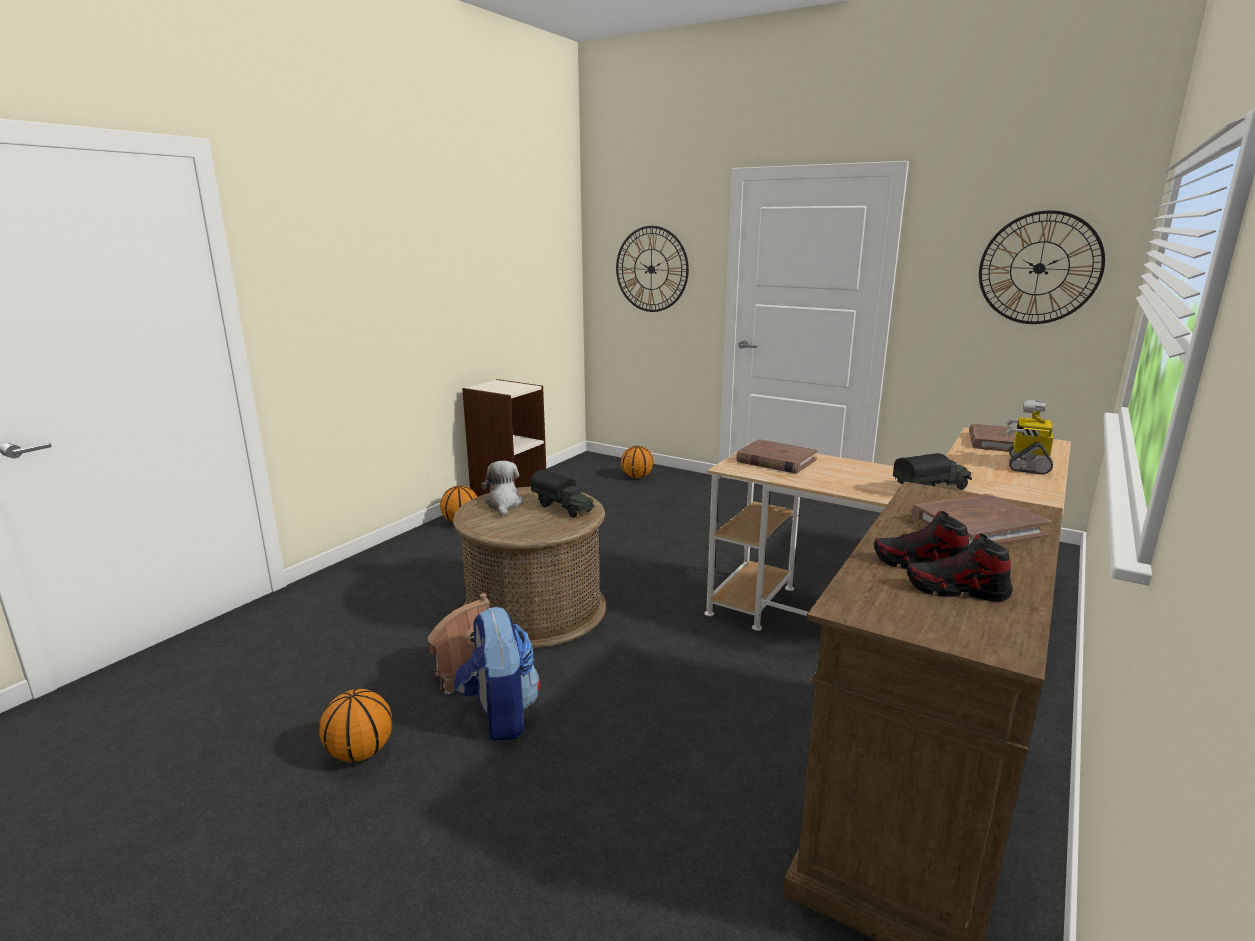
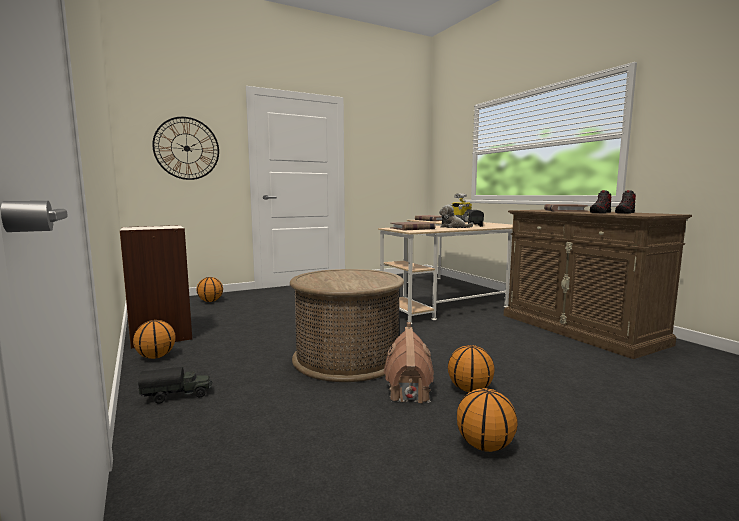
camera: 60 degrees left, 10 degrees down
backpack [454,607,540,741] -> basketball [448,345,495,392]
plush toy [481,461,524,516] -> plush toy moved to [439,205,473,228]
toy truck [531,470,595,518] -> toy truck moved to [138,367,212,404]
wall clock [979,210,1105,324] -> none

